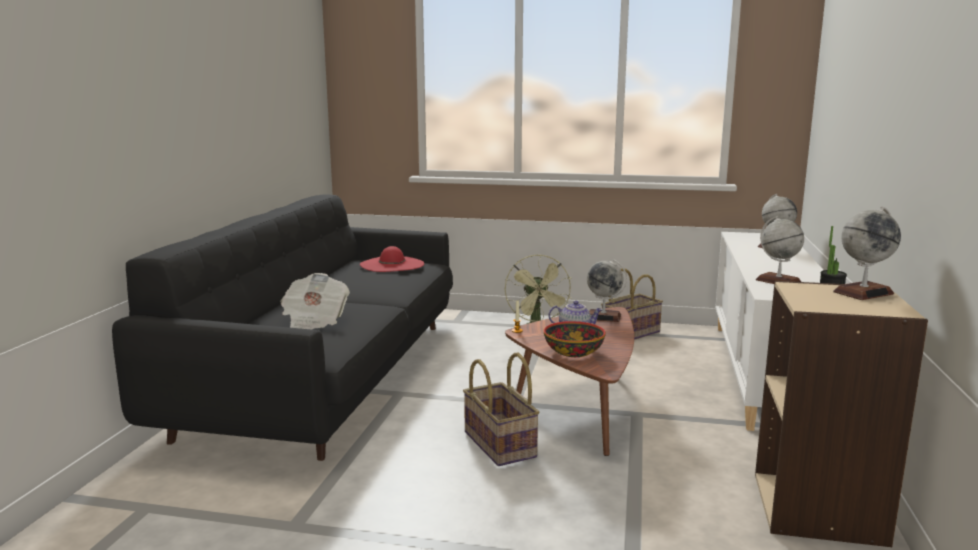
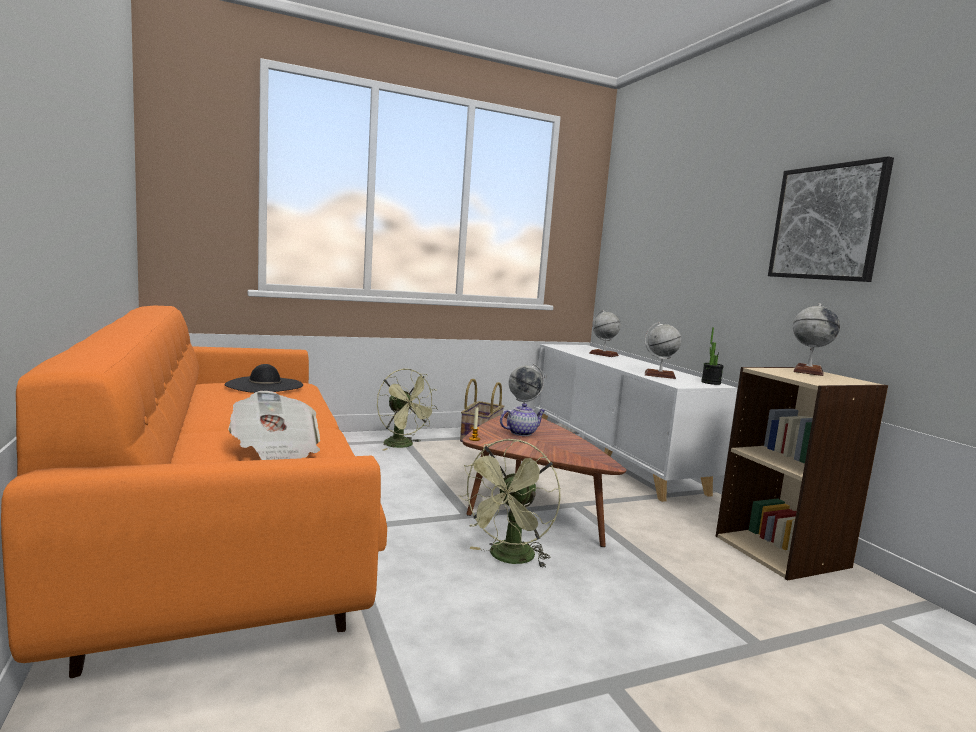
camera: 35 degrees left, 5 degrees down
black sofa [112,195,453,461] -> orange sofa [1,306,387,678]
red hat [360,246,424,272] -> black hat [224,364,303,393]
basket [463,353,540,466] -> green fan [458,439,561,568]
bowl [544,321,606,357] -> none
none -> picture [768,156,894,282]

